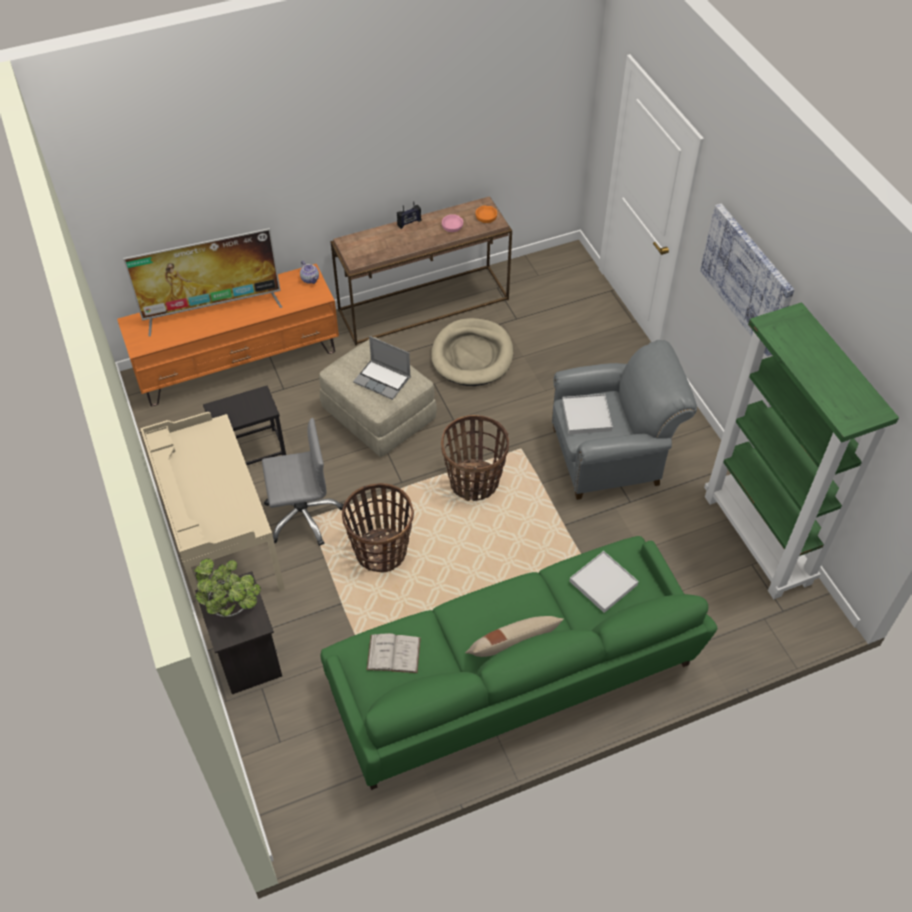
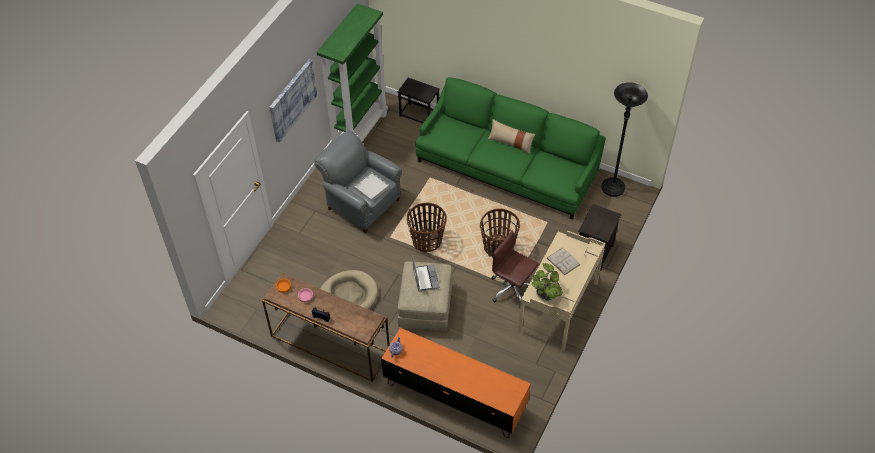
camera: 130 degrees left, 0 degrees up
television [123,228,282,336] -> none
potted plant [193,558,261,617] -> potted plant moved to [532,263,563,301]
black side table [203,386,286,465] -> black side table moved to [398,78,440,123]
grey office chair [262,418,344,546] -> brown office chair [491,231,539,305]
white book [367,633,421,673] -> white book moved to [547,248,580,275]
white tray [569,551,638,613] -> none
none -> black floor lamp [601,82,648,197]

